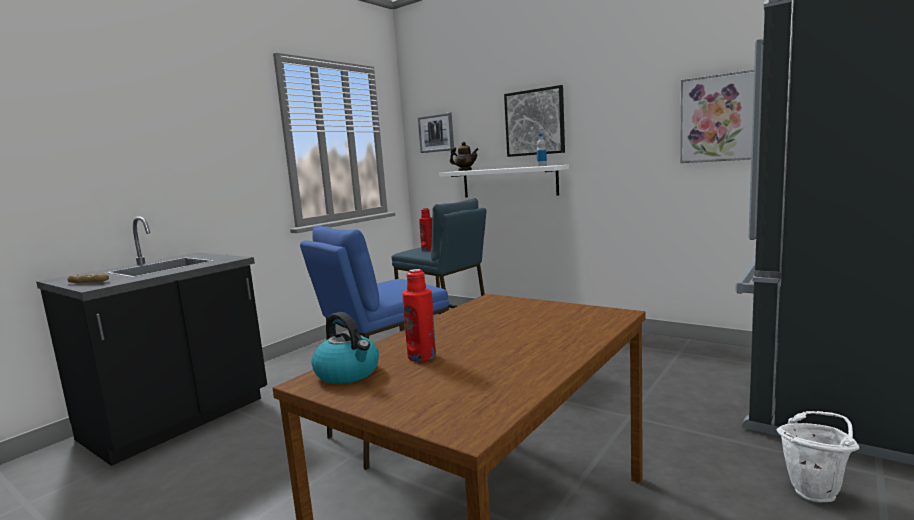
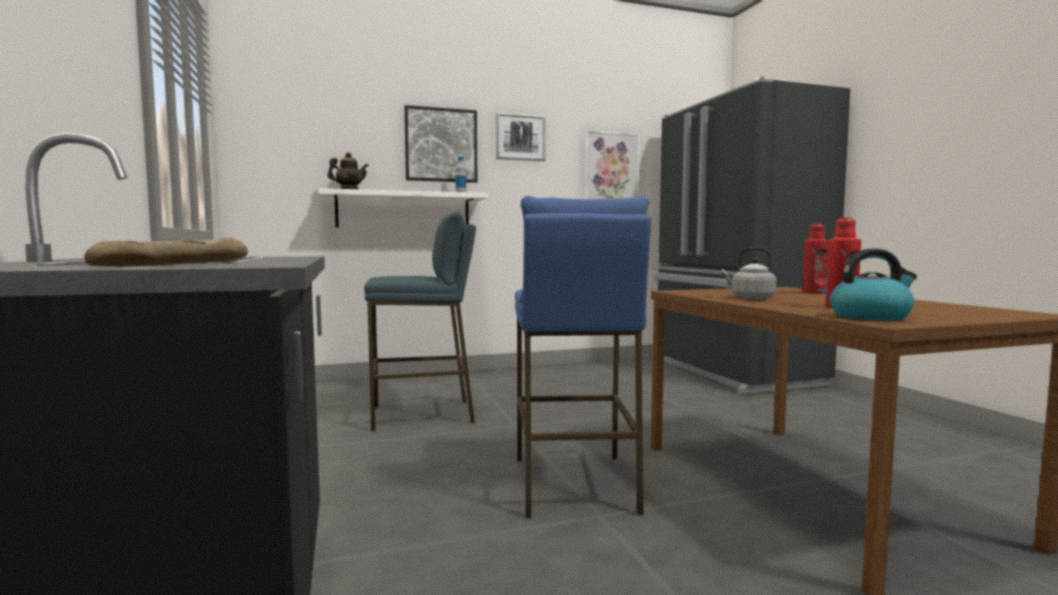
camera: 55 degrees left, 5 degrees down
picture [418,113,454,153] -> picture moved to [496,112,546,161]
red bottle [419,208,432,251] -> red bottle moved to [802,223,828,294]
white bucket [777,411,859,502] -> none
none -> grey kettle [722,247,776,299]

